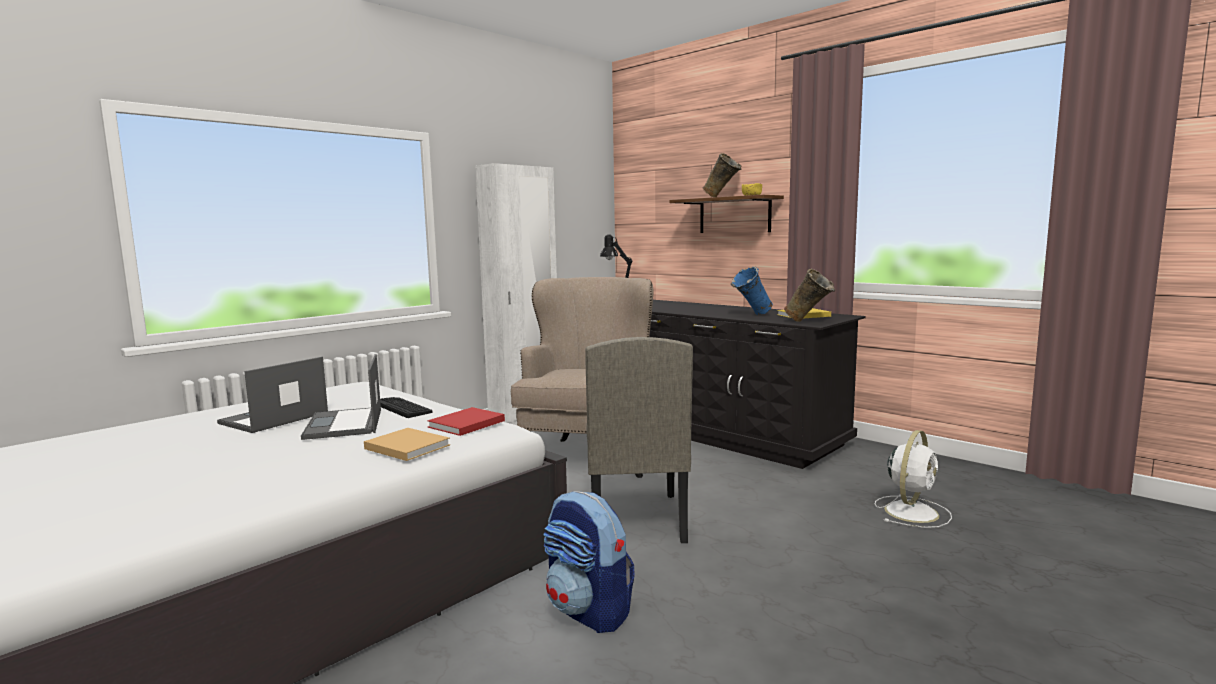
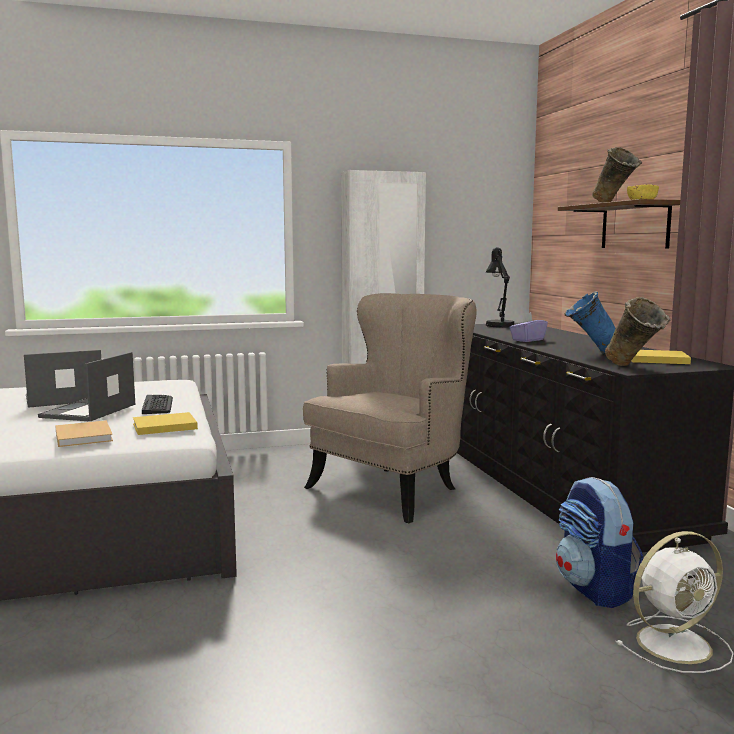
camera: 30 degrees right, 0 degrees up
red book [427,407,505,436] -> yellow book [133,412,198,435]
backpack [543,491,634,633] -> backpack moved to [556,477,644,608]
beige chair [585,337,693,543] -> none
none -> purple tissue box [509,312,548,342]

